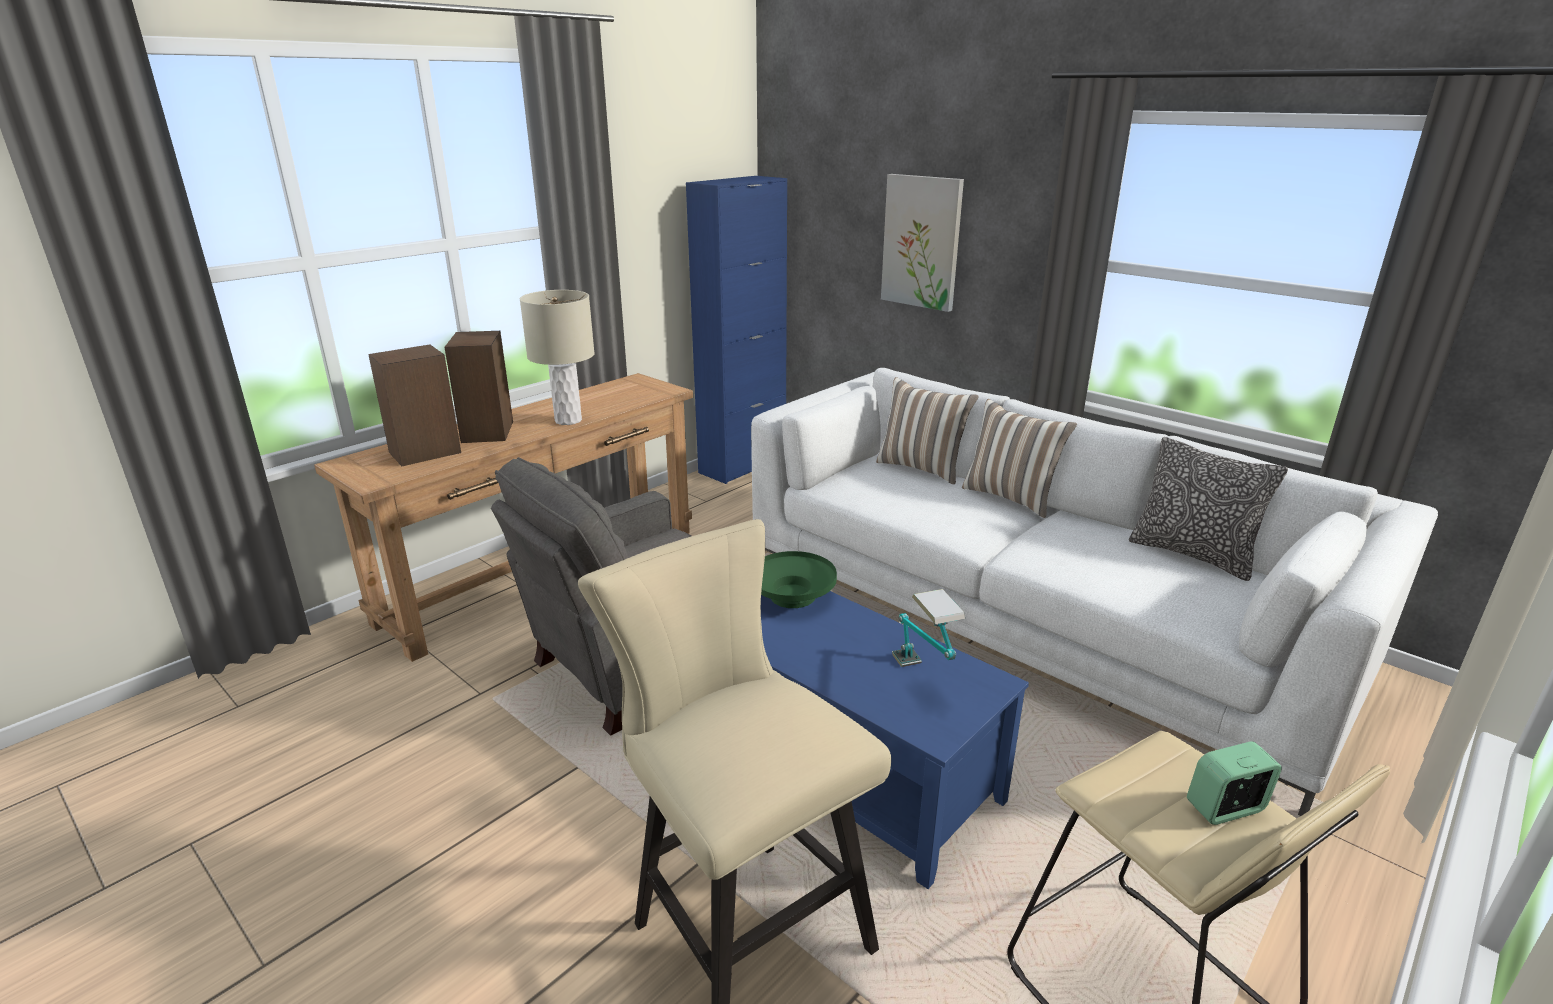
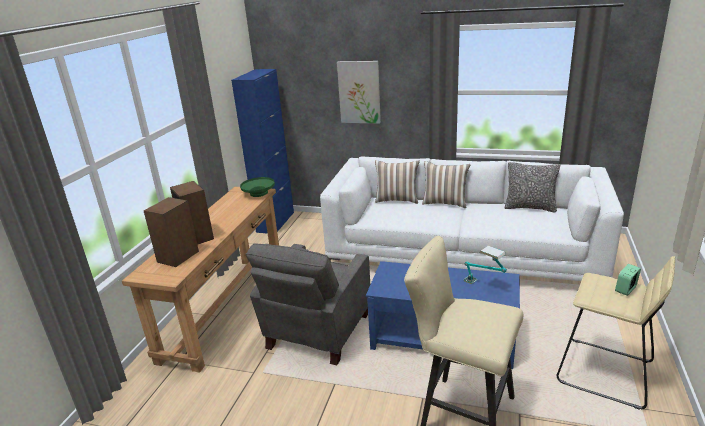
camera: 25 degrees left, 0 degrees up
beige table lamp [520,290,595,425] -> none
green bowl [761,551,837,608] -> green bowl moved to [240,177,275,197]

